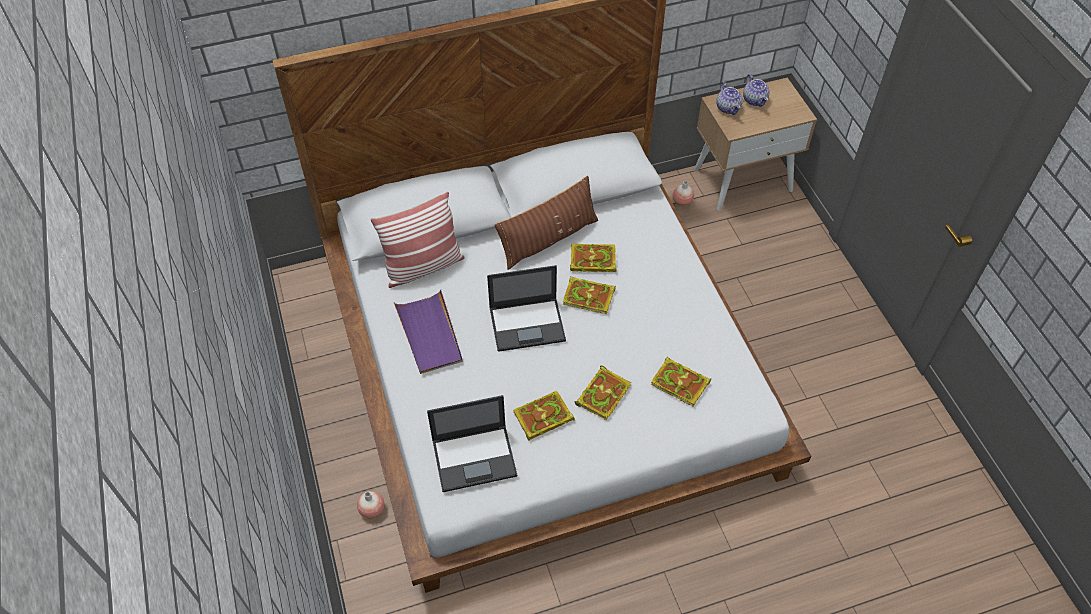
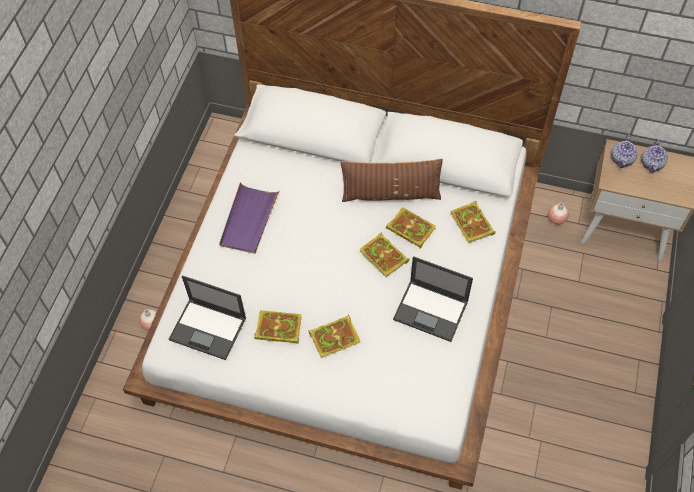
camera: 35 degrees right, 5 degrees up
pillow [370,192,465,288] -> none
laptop [487,265,566,352] -> laptop moved to [393,256,473,342]
book [651,357,711,407] -> book moved to [451,201,496,244]

